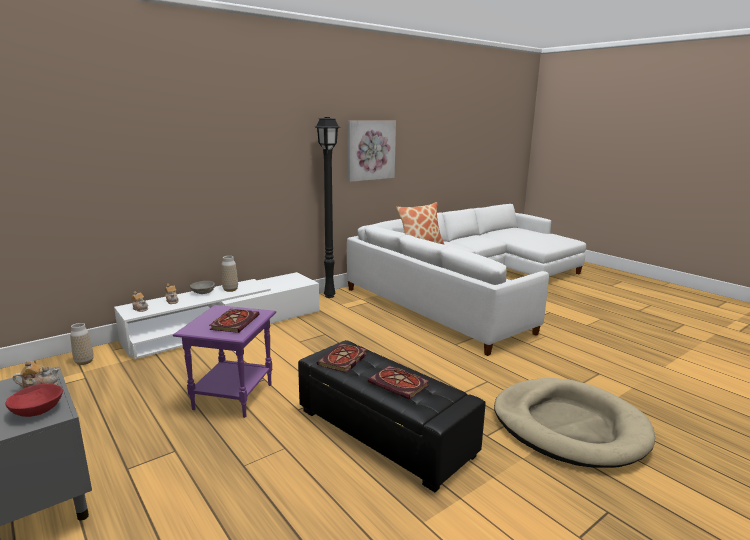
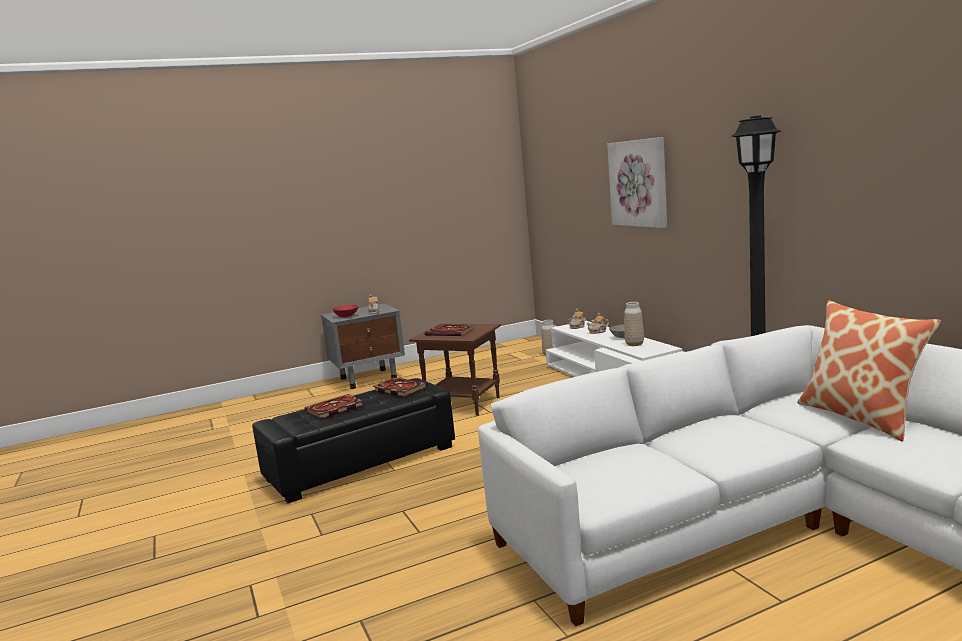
camera: 105 degrees right, 5 degrees down
purple side table [173,305,276,418] -> brown side table [409,323,501,416]
picture [348,121,396,182] -> picture moved to [607,137,667,228]
beige dog bed [494,378,655,468] -> none

